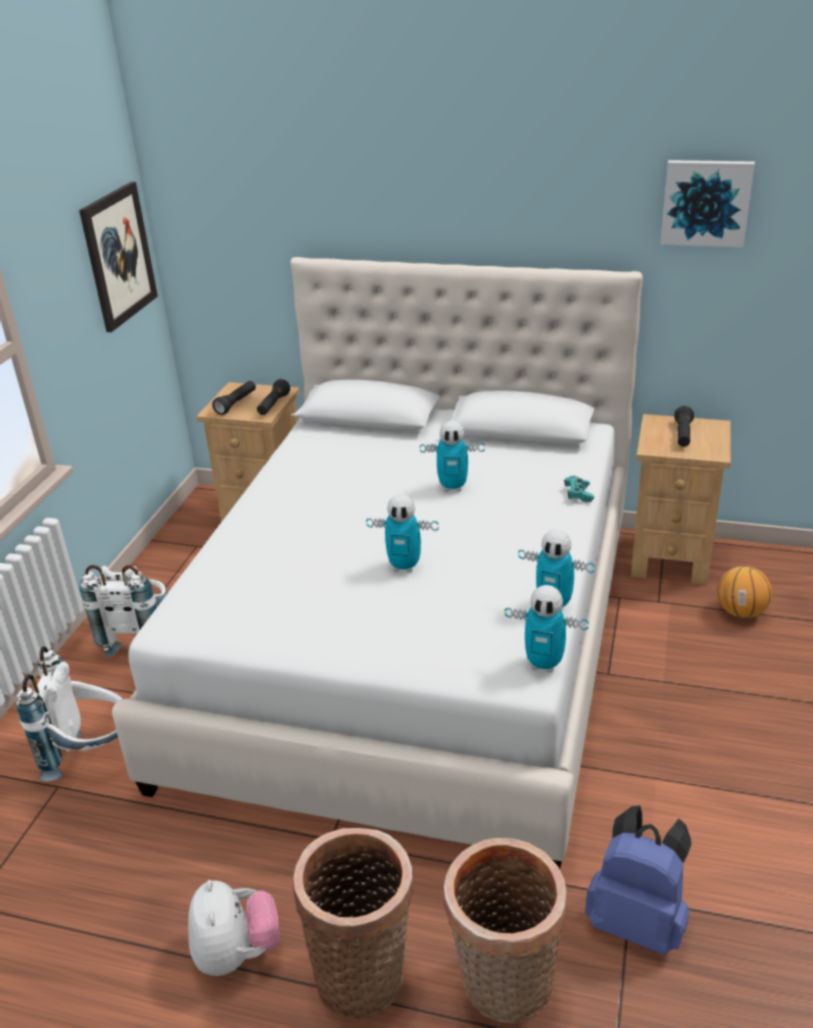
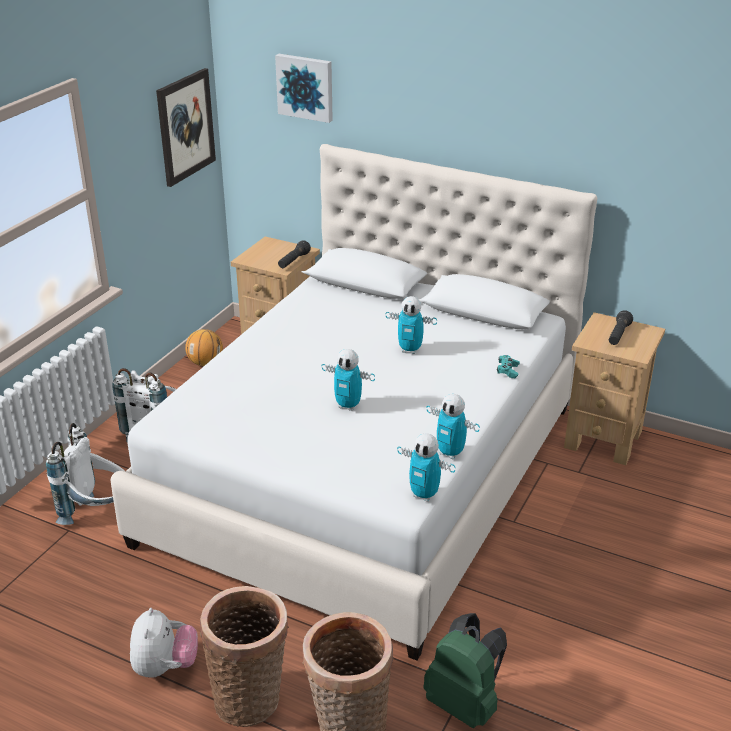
camera: 10 degrees right, 0 degrees up
black flashlight [212,381,256,415] -> none
blue backpack [585,805,692,955] -> green backpack [423,613,507,728]
picture [660,160,755,247] -> picture moved to [275,54,333,123]
basketball [717,566,772,618] -> basketball moved to [185,329,223,366]

